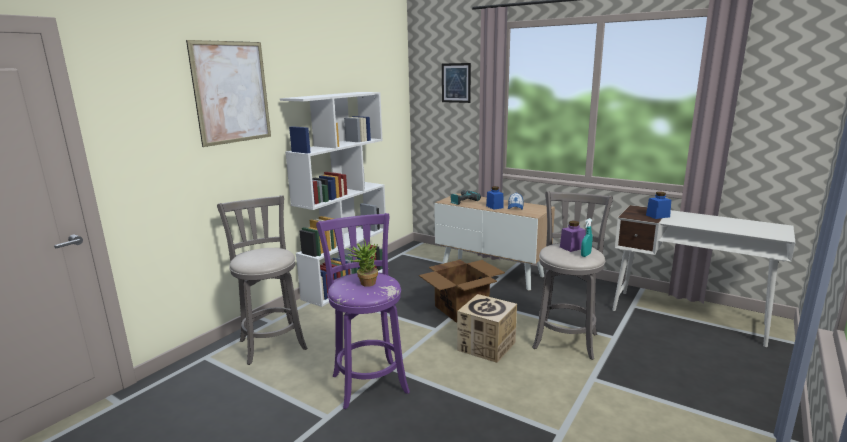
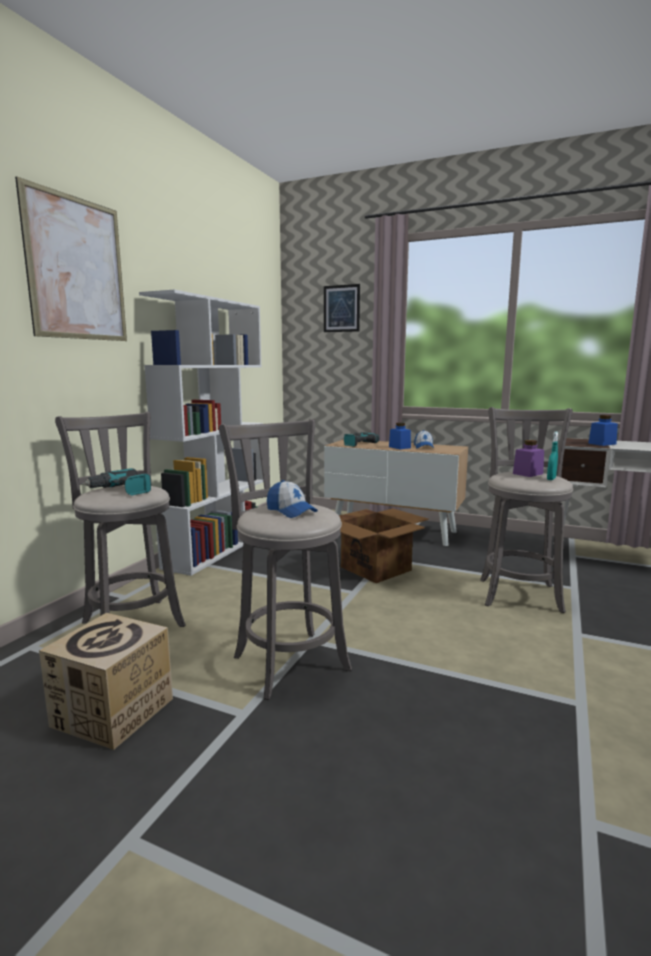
camera: 10 degrees left, 5 degrees down
purple stool [316,213,410,409] -> grey stool [219,419,352,700]
potted plant [346,238,378,287] -> cap [267,480,318,518]
cardboard box [457,294,517,363] -> cardboard box moved to [39,613,173,750]
none -> power drill [82,468,151,495]

